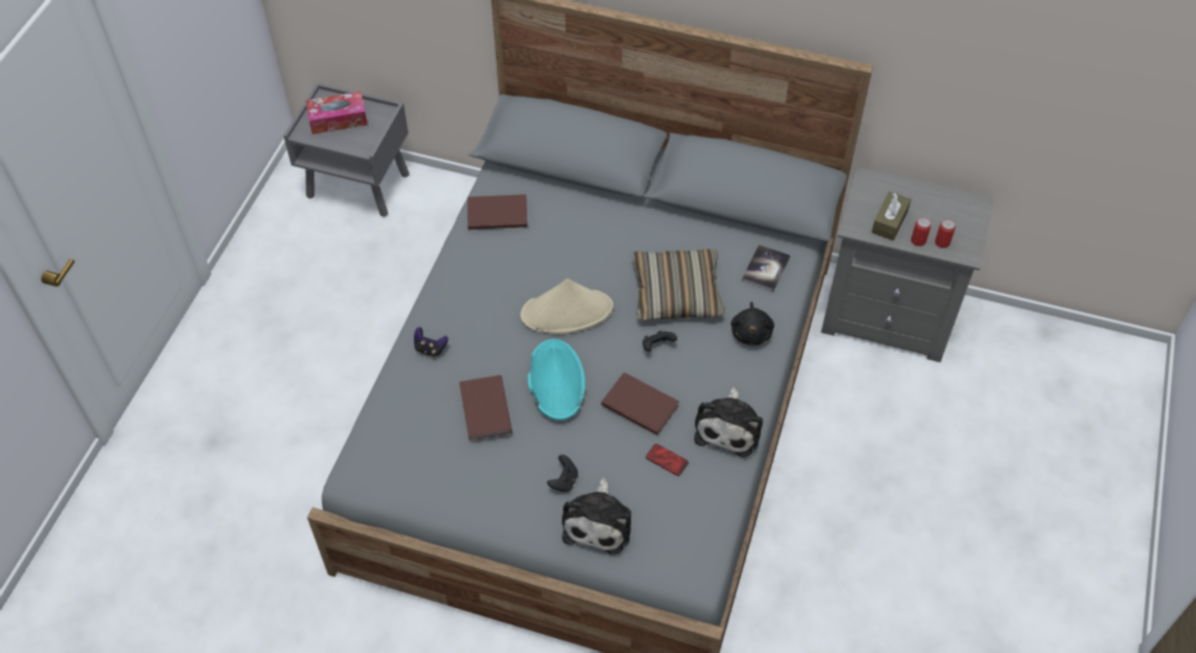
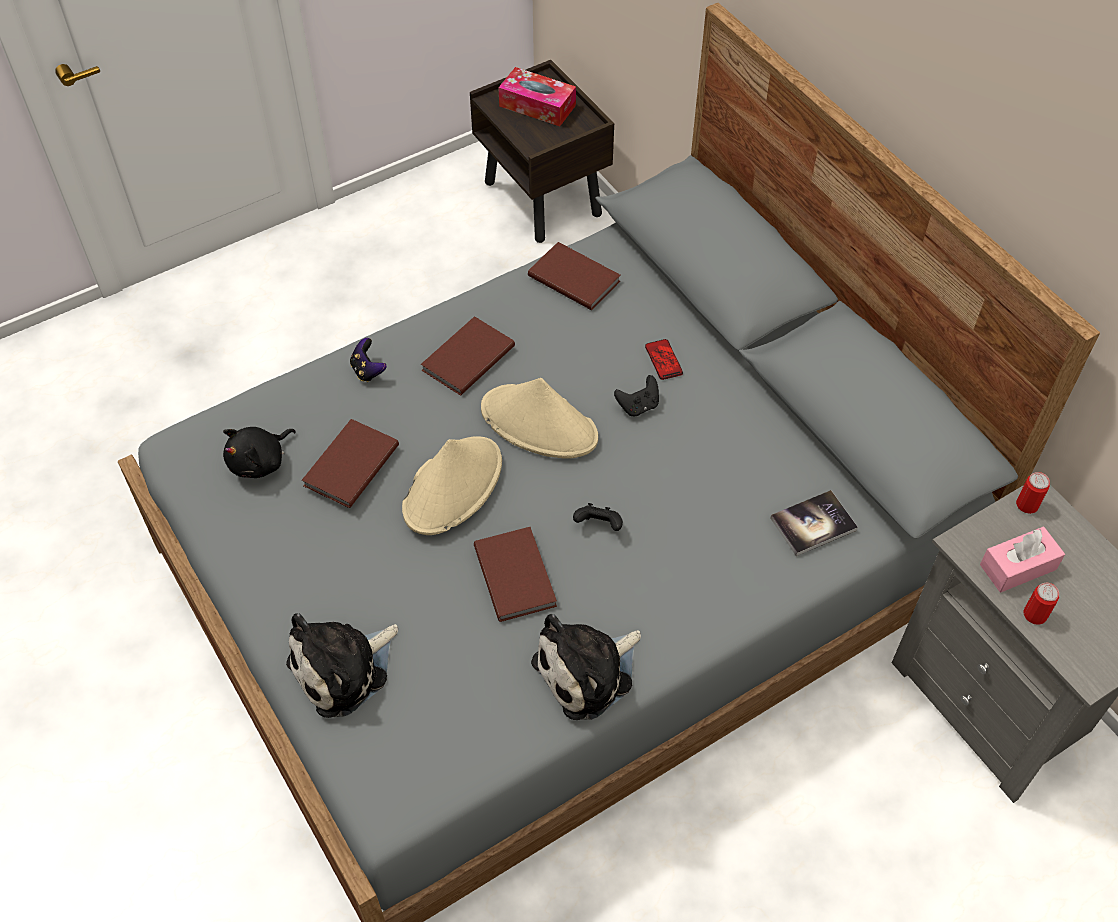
camera: 40 degrees right, 0 degrees up
grey nightstand [283,83,409,217] -> brown nightstand [470,60,614,243]
turquoise hat [528,339,586,421] -> beige hat [402,436,502,535]
black game controller [547,455,578,492] -> black game controller moved to [614,375,659,416]
pillow [631,249,725,320] -> none
phone [646,444,689,476] -> phone moved to [645,339,683,380]
black plush toy [731,302,774,345] -> black plush toy moved to [223,427,296,478]
brown tissue box [872,191,911,241] -> pink tissue box [980,527,1065,592]
can [935,219,955,248] -> can moved to [1016,472,1050,514]
none -> brown book [421,316,515,395]

